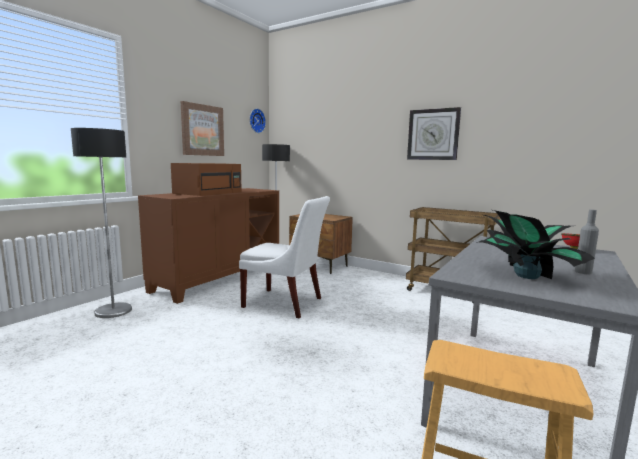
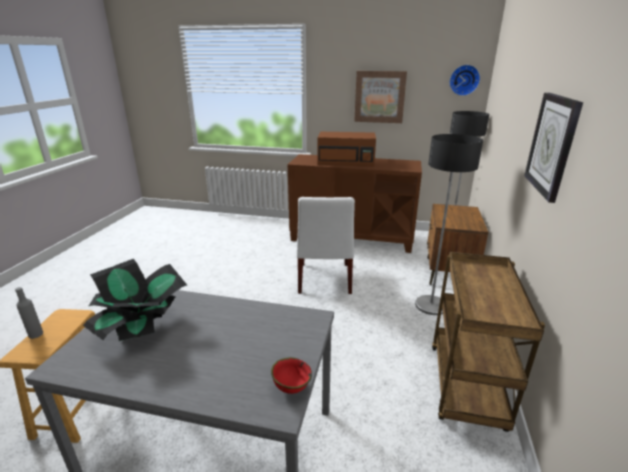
camera: 70 degrees right, 15 degrees up
floor lamp [71,128,132,318] -> floor lamp moved to [415,134,483,315]
grey bottle [575,209,599,274] -> grey bottle moved to [15,287,43,339]

